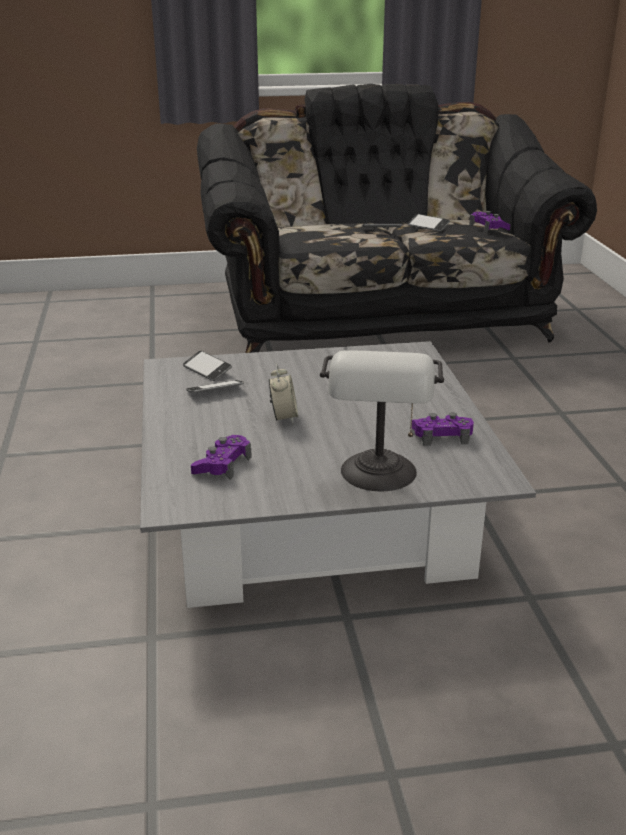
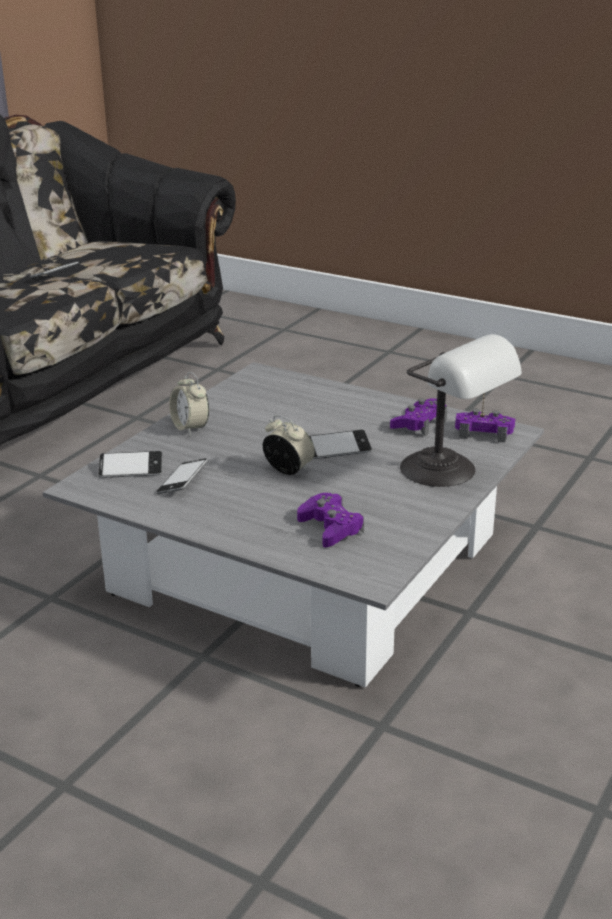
camera: 50 degrees left, 0 degrees up
phone [408,214,450,231] -> phone moved to [309,430,372,459]
purple game controller [469,211,510,232] -> purple game controller moved to [455,409,515,443]
none -> alarm clock [169,372,209,435]

